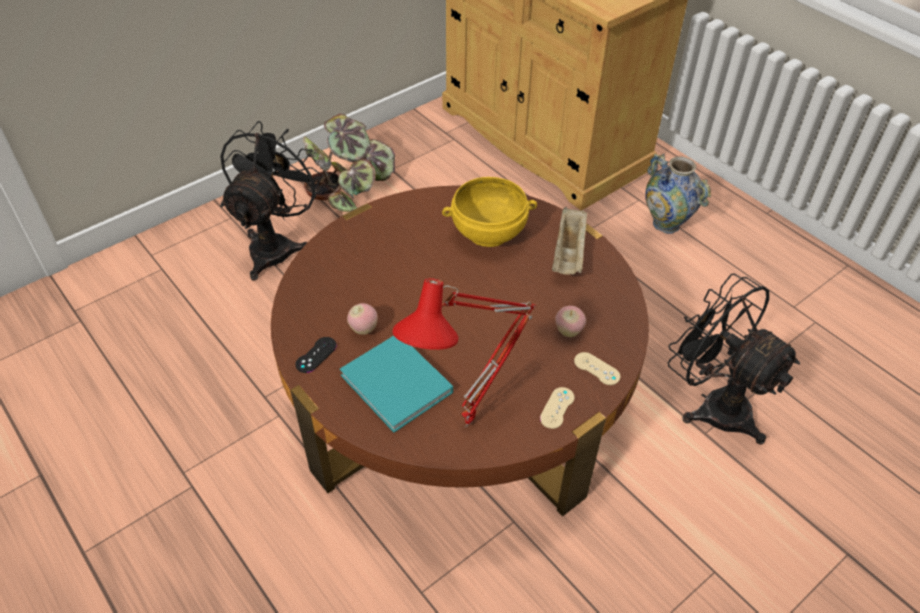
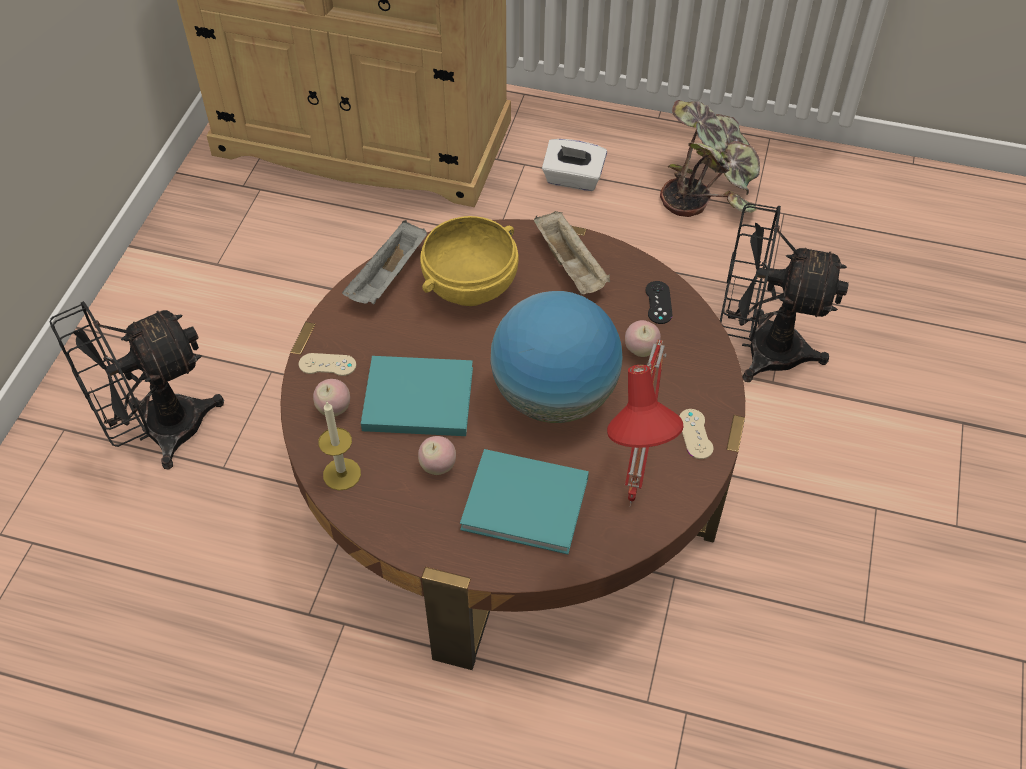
camera: 35 degrees left, 5 degrees up
black fan [220,121,323,280] -> black fan turned 105 degrees counterclockwise [49,301,224,469]
black game controller [295,337,337,373] -> black game controller moved to [645,281,673,324]
potted plant [303,114,395,212] -> potted plant moved to [660,100,760,217]
beige game controller [574,352,620,385] -> beige game controller moved to [299,353,356,376]
vase [645,153,711,234] -> white tissue box [542,139,607,191]
none -> apple [313,379,350,417]
none -> candle [318,402,361,490]
none -> grey tray [342,220,427,304]
none -> turquoise book [361,356,473,436]
none -> globe [490,291,622,423]

